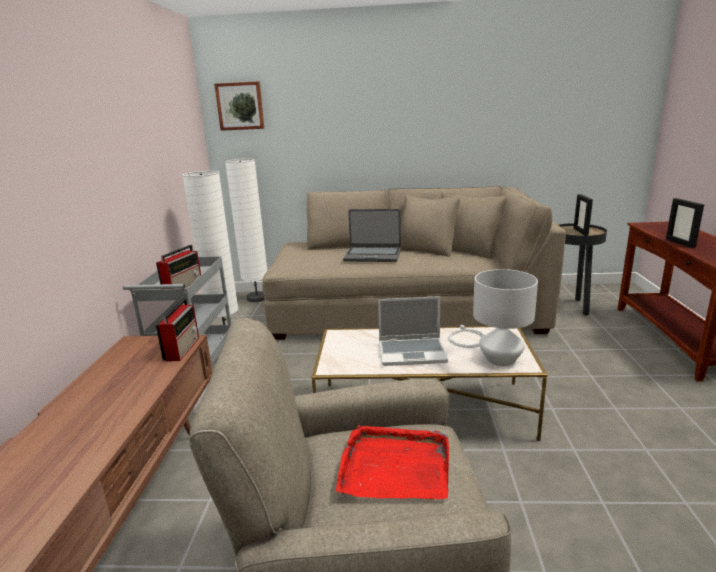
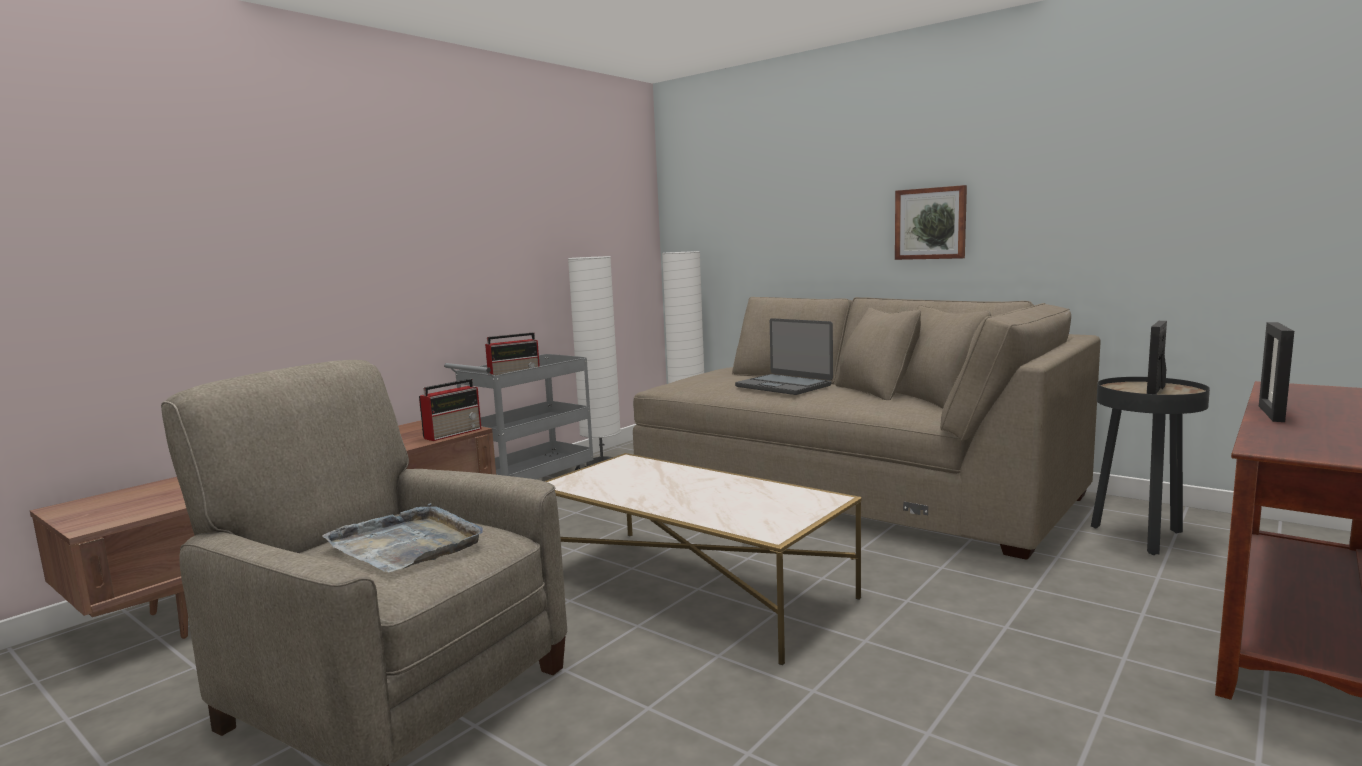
camera: 35 degrees right, 10 degrees down
picture [214,81,264,131] -> picture moved to [895,185,967,260]
red tray [336,425,449,499] -> grey tray [322,503,483,572]
laptop [378,296,448,366] -> none
white table lamp [447,269,538,366] -> none

